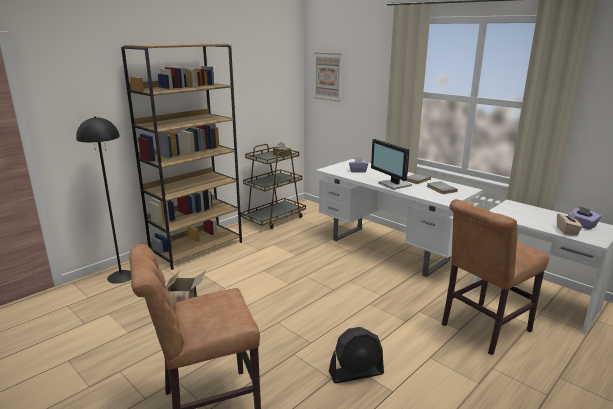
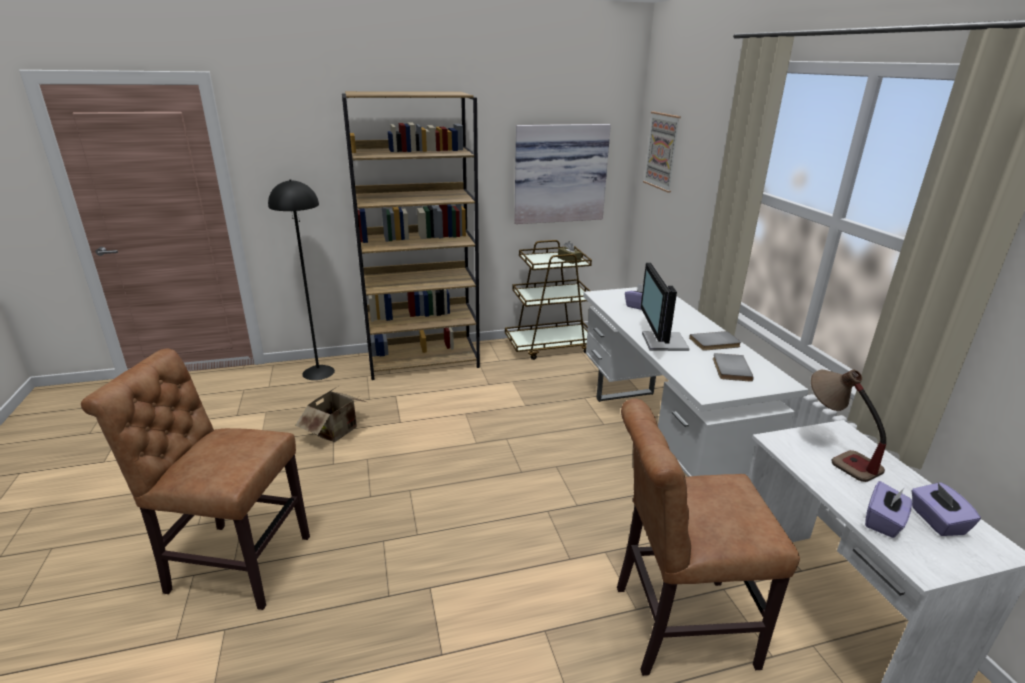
camera: 30 degrees right, 5 degrees up
black fan [329,327,384,384] -> none
beige tissue box [557,211,583,235] -> purple tissue box [865,481,912,538]
none -> picture [514,124,611,224]
none -> table lamp [811,369,886,482]

